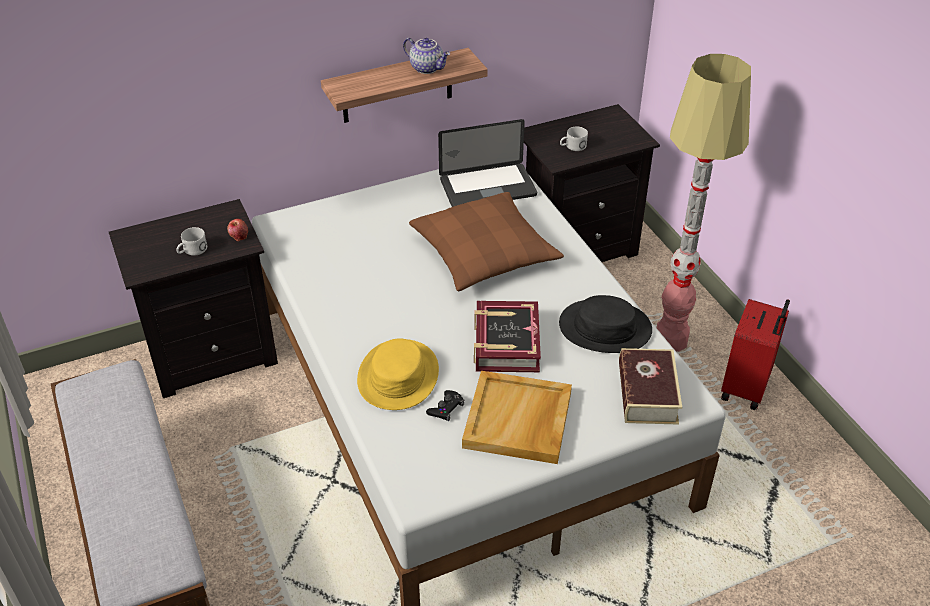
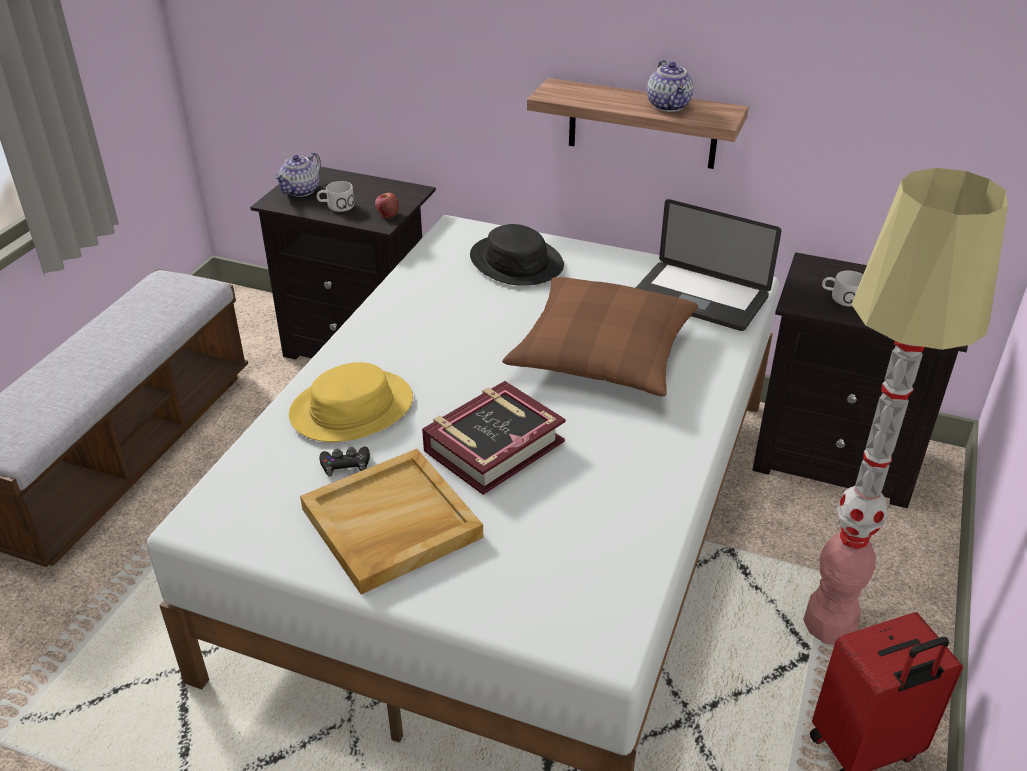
camera: 45 degrees right, 5 degrees down
black hat [559,295,652,353] -> black hat moved to [470,224,564,286]
book [619,348,682,425] -> none
none -> teapot [274,152,321,197]

